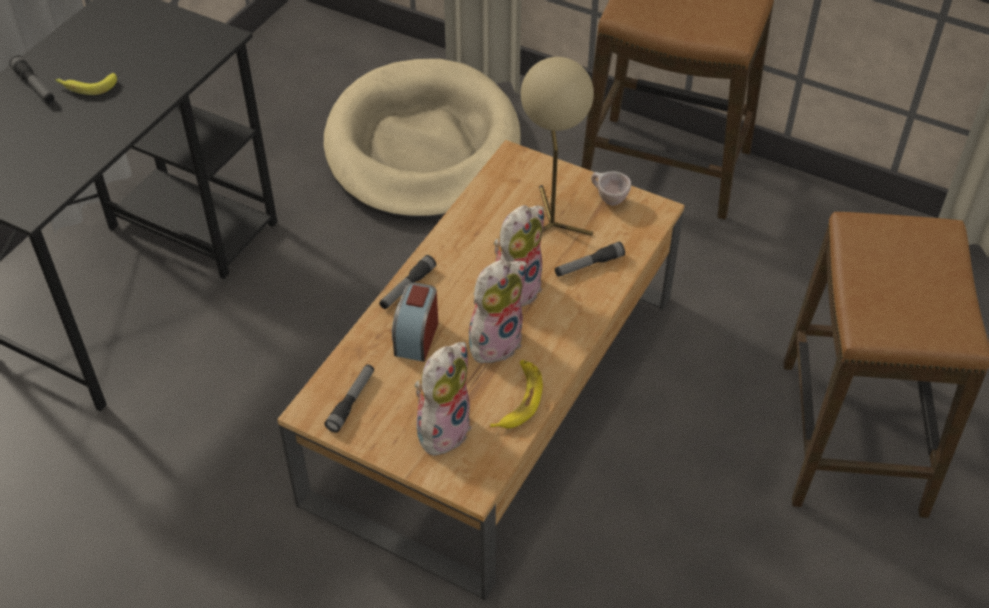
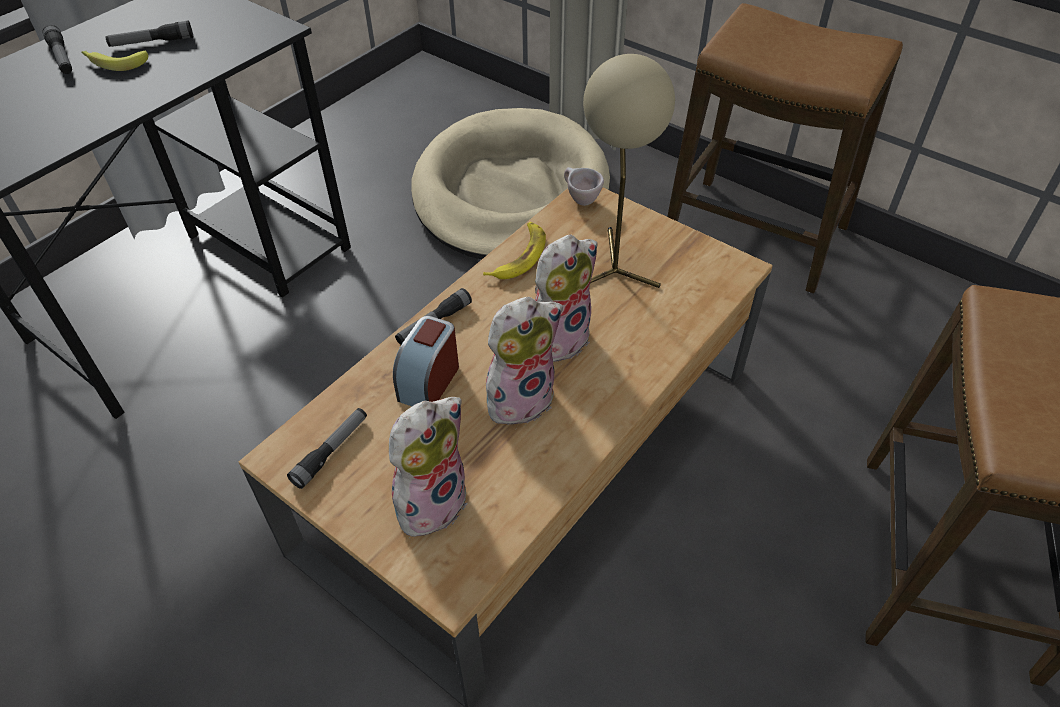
camera: 10 degrees right, 0 degrees up
banana [490,360,543,429] -> banana moved to [483,222,546,279]
flashlight [555,242,625,277] -> flashlight moved to [105,20,193,47]
beige cup [591,171,631,206] -> beige cup moved to [564,167,604,206]

